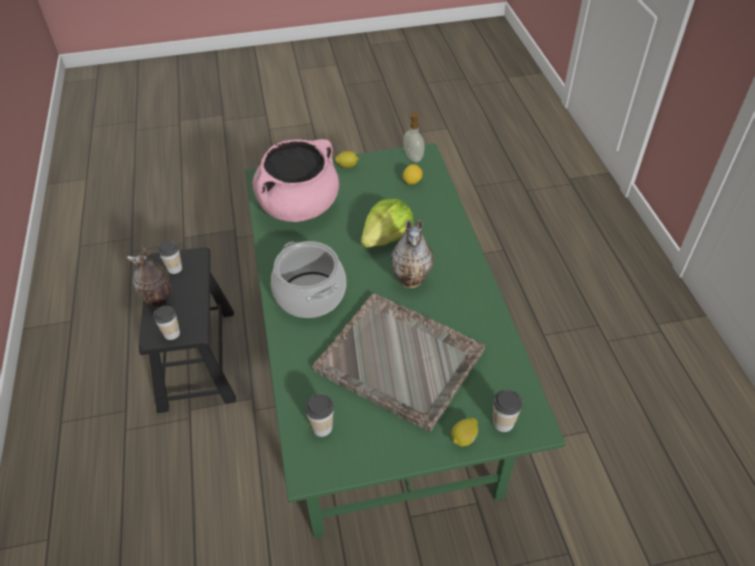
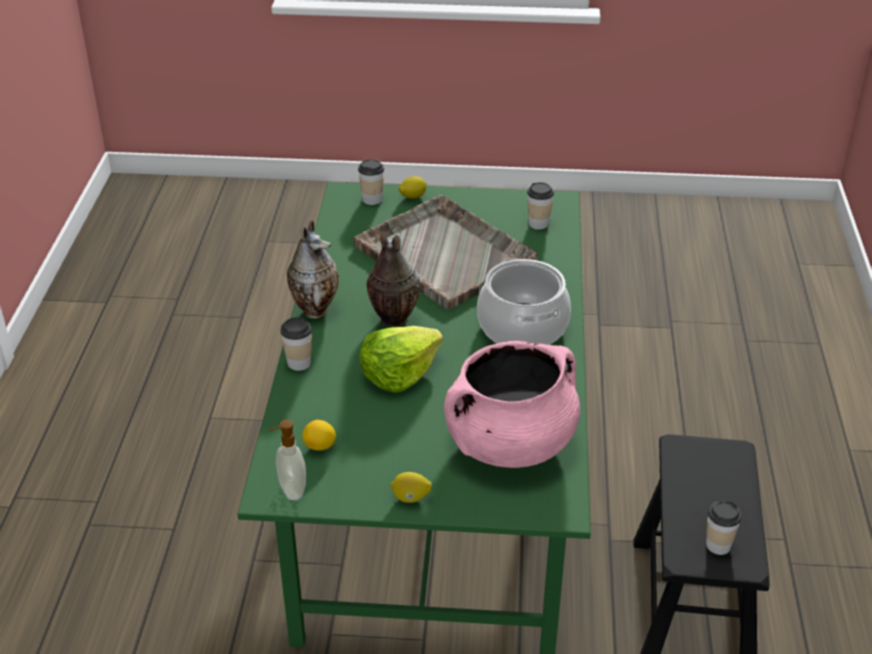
camera: 165 degrees left, 10 degrees down
vase [127,247,172,308] -> vase moved to [287,220,339,319]
cup [153,306,180,340] -> cup moved to [280,317,312,371]

